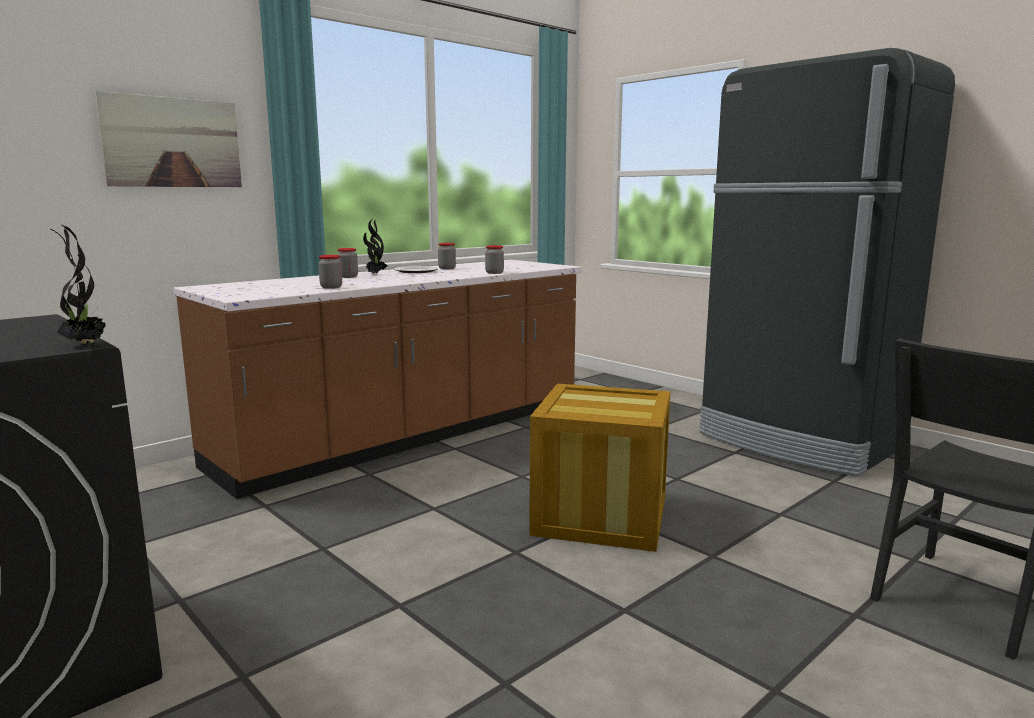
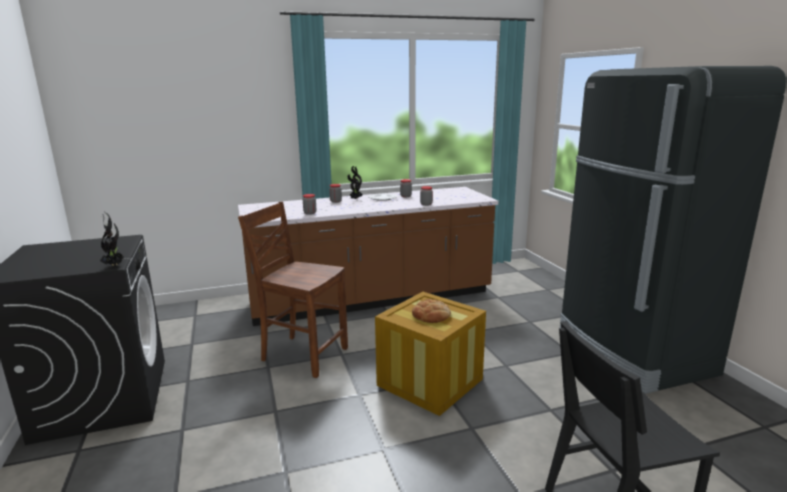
camera: 25 degrees right, 5 degrees up
picture [95,91,242,187] -> none
none -> brown chair [238,202,348,378]
none -> bread [412,299,451,323]

